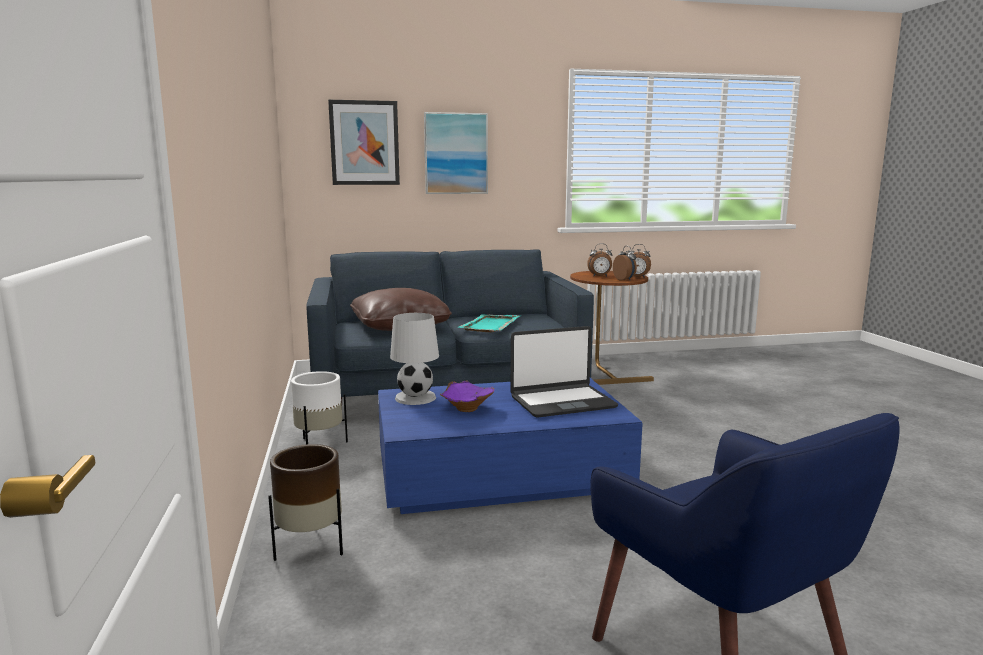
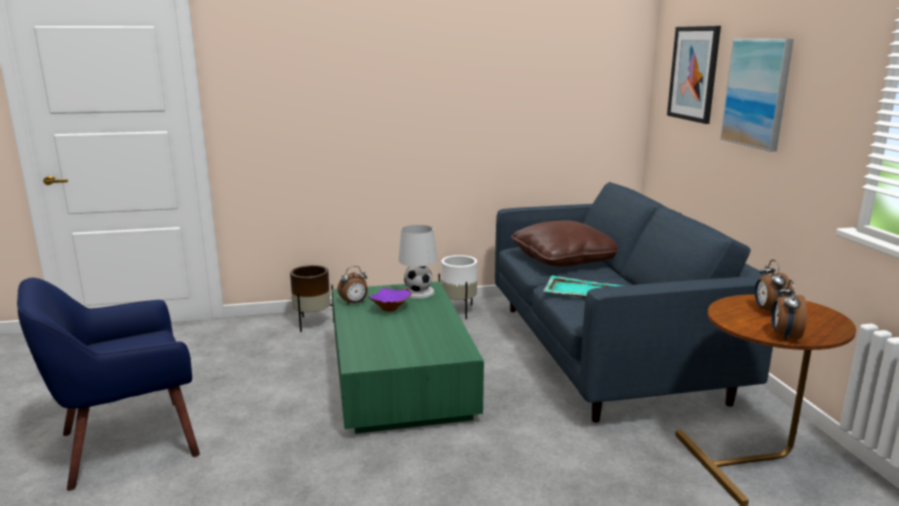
camera: 90 degrees right, 5 degrees up
blue coffee table [378,378,643,514] -> green coffee table [332,281,484,434]
laptop [511,326,618,418] -> none
alarm clock [613,246,637,280] -> alarm clock moved to [337,266,368,305]

